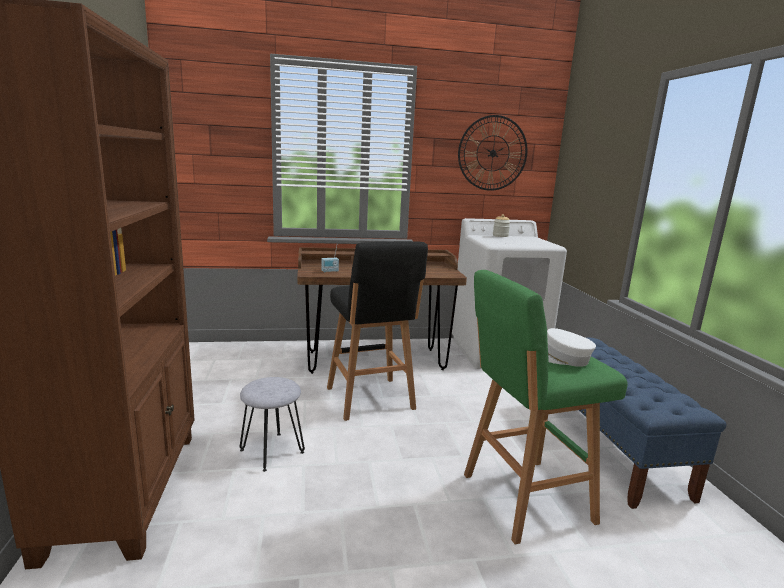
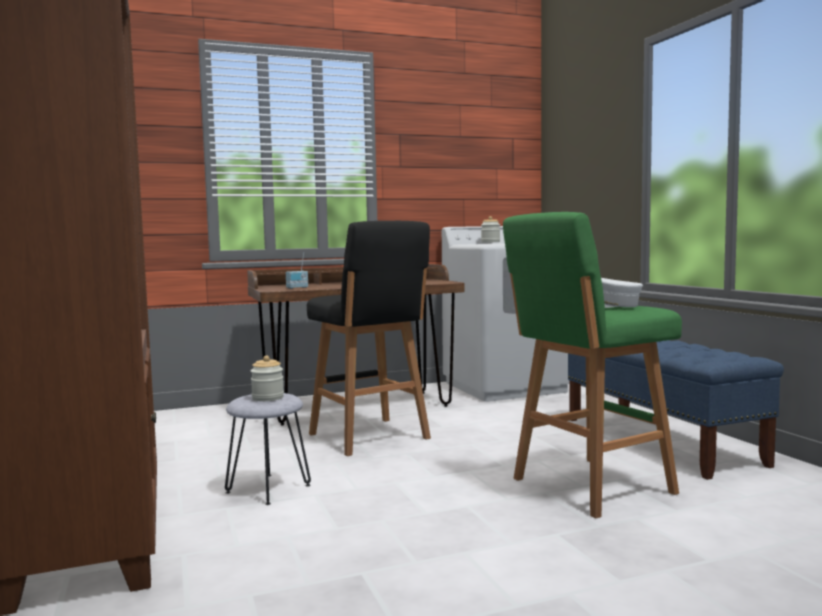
camera: 10 degrees left, 10 degrees down
wall clock [458,115,527,191] -> none
none -> jar [251,356,284,401]

